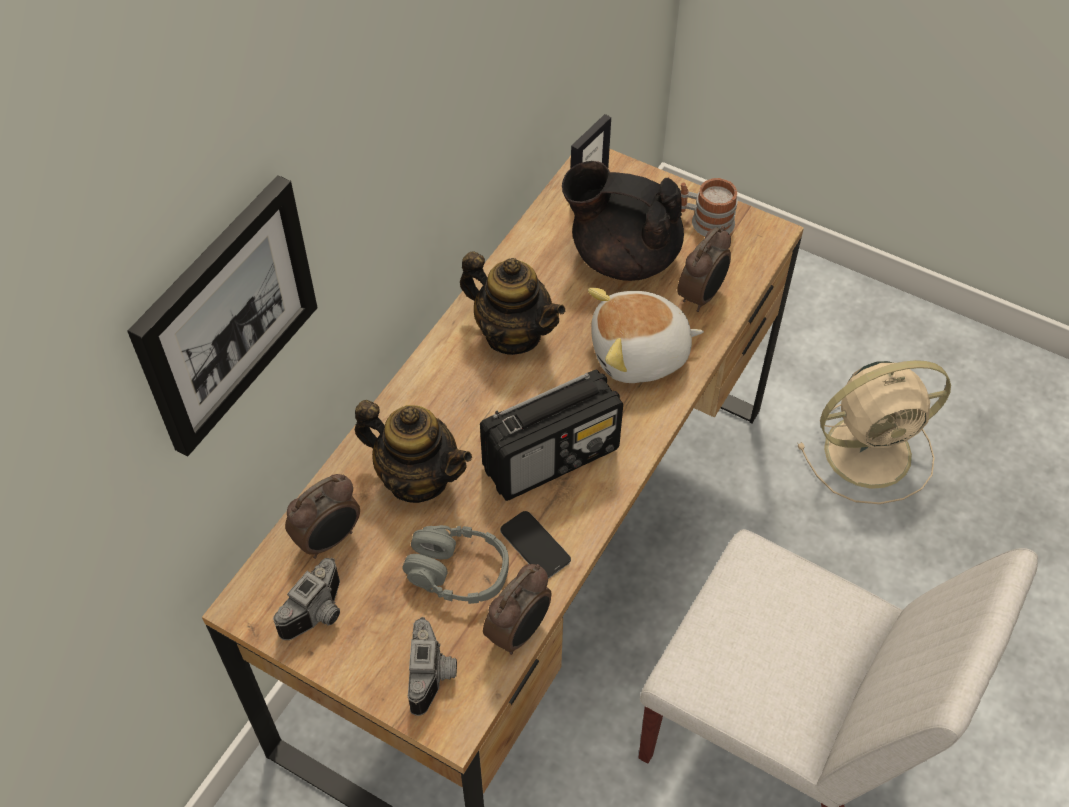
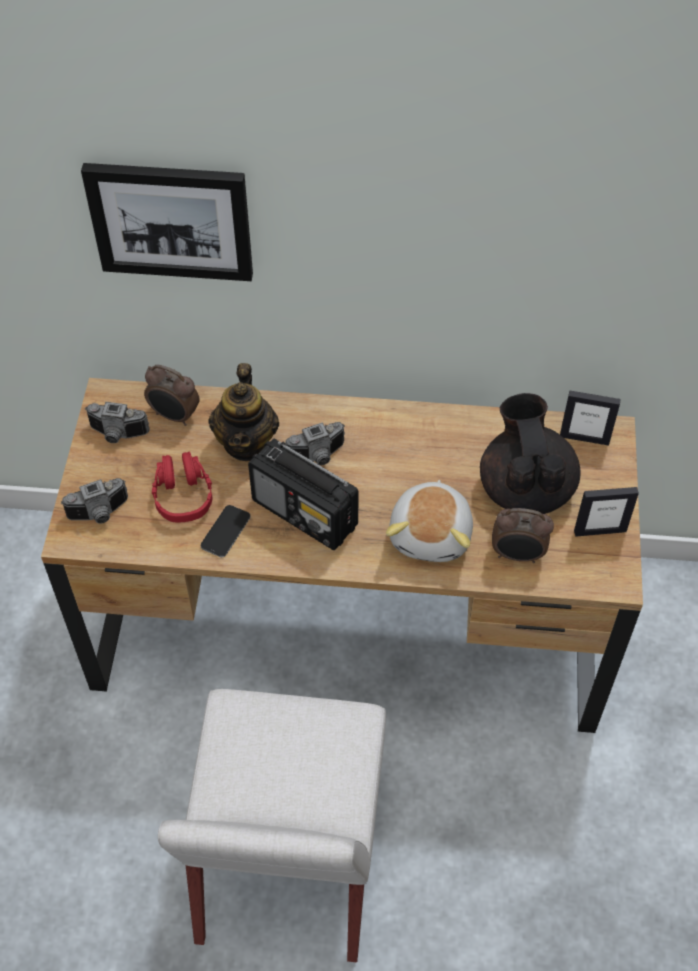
camera: 65 degrees right, 0 degrees up
grey headphones [402,525,509,604] -> red headphones [152,451,213,523]
teapot [460,251,565,355] -> none
alarm clock [483,564,551,655] -> none
plush toy [588,288,704,383] -> plush toy turned 135 degrees counterclockwise [386,480,473,562]
mug [681,178,738,236] -> picture frame [574,487,639,537]
beige fan [798,360,951,504] -> none
none -> camera [285,422,345,465]

